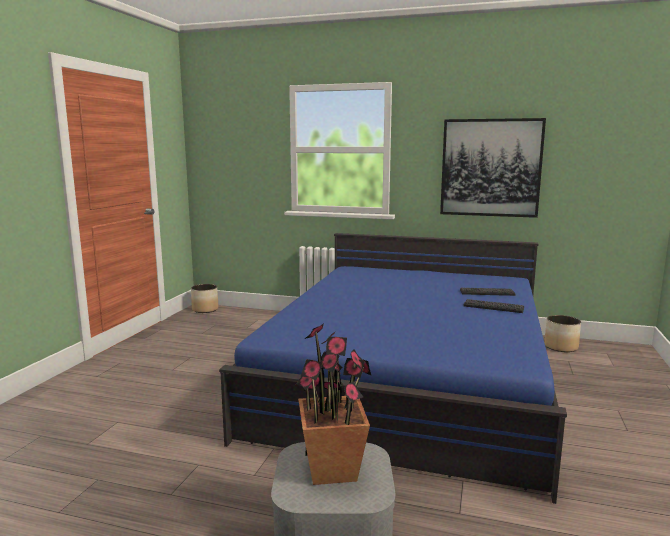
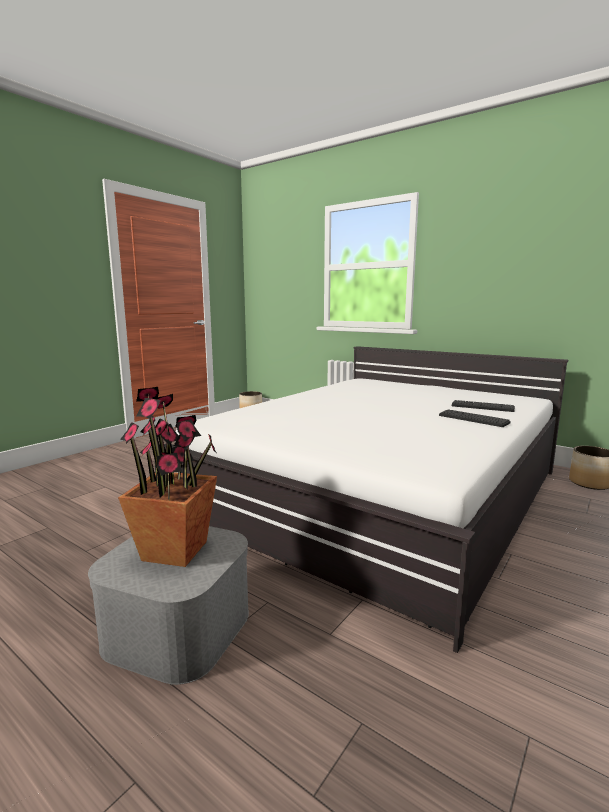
camera: 20 degrees right, 0 degrees up
blue bed [219,233,567,504] -> white bed [164,346,568,653]
picture [440,118,546,218] -> none

